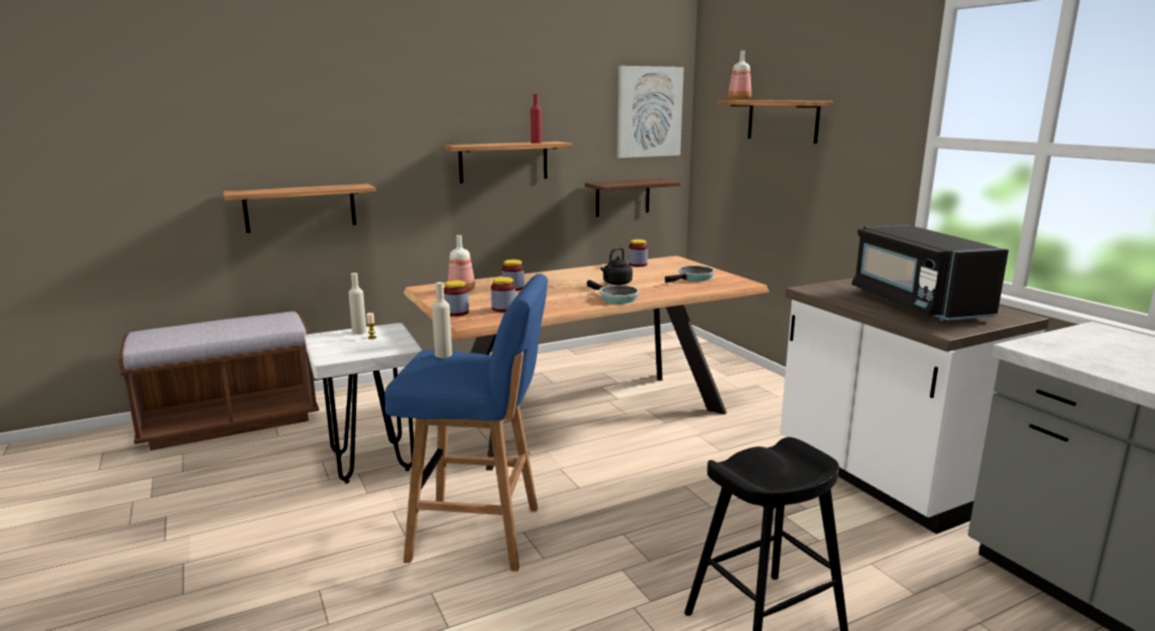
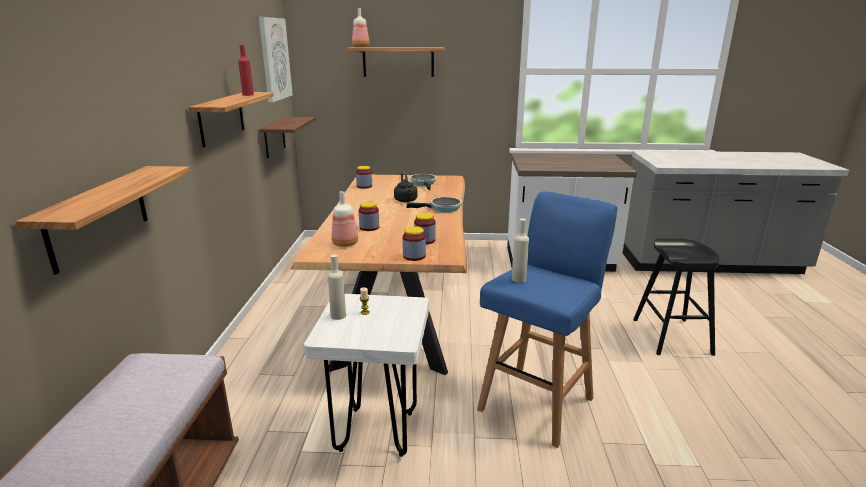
camera: 60 degrees left, 5 degrees up
black microwave [852,225,1009,321] -> none

